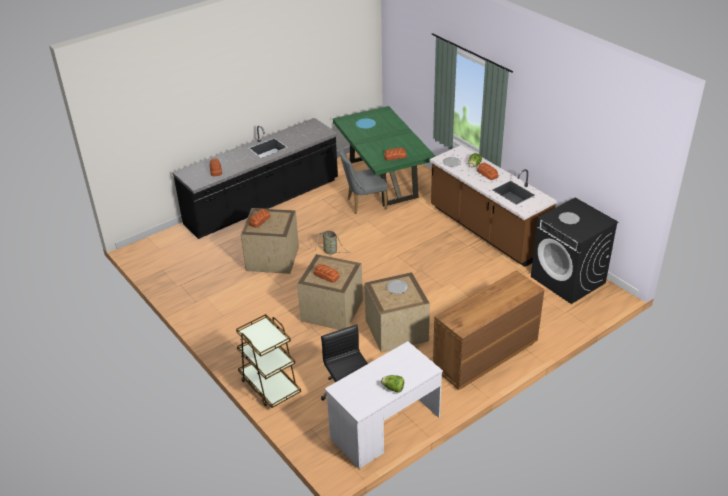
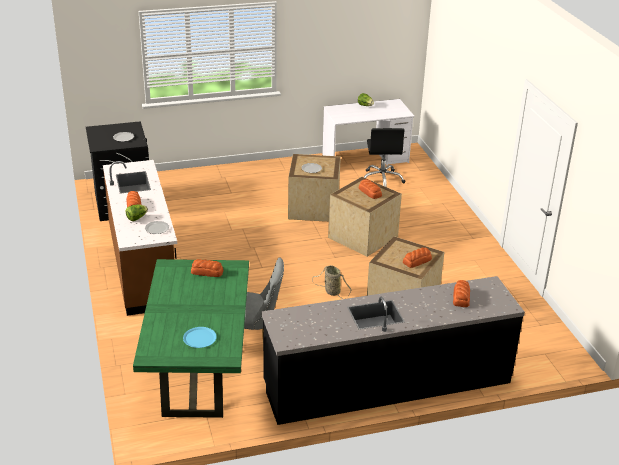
camera: 160 degrees left, 5 degrees down
brown cart [236,314,301,408] -> none
brown dresser [433,270,545,390] -> none

